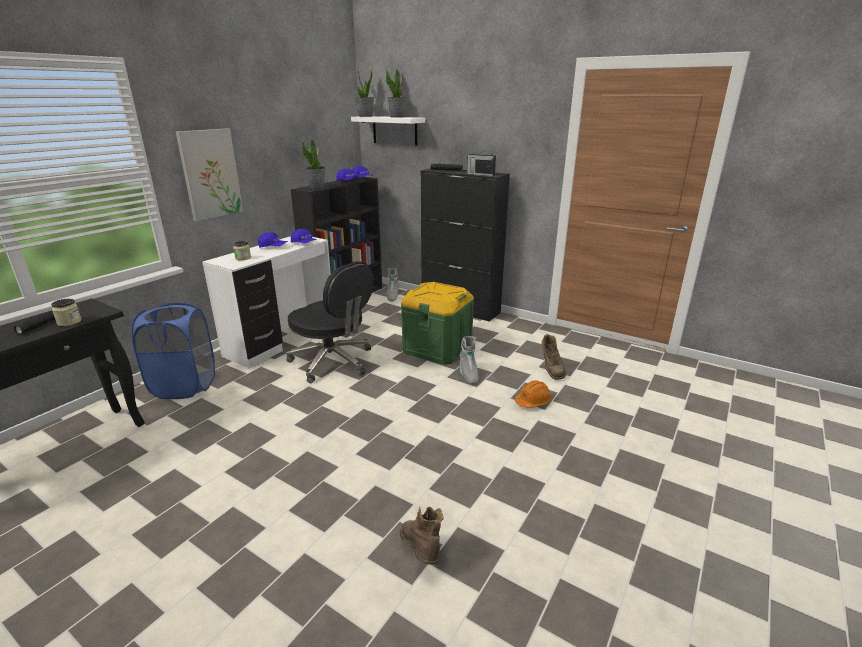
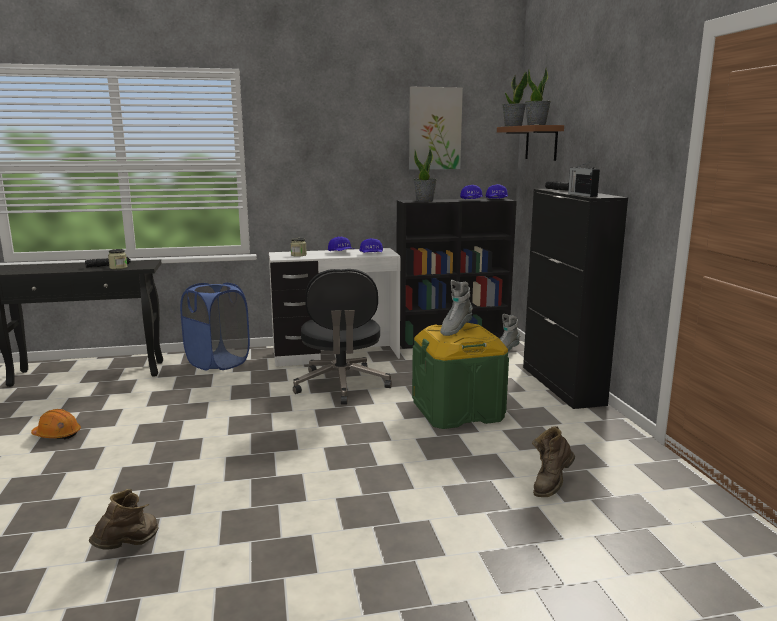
camera: 45 degrees right, 10 degrees down
picture [176,128,243,221] -> picture moved to [409,87,463,170]
white shelf [351,116,425,146] -> brown shelf [497,125,564,161]
grey boot [460,336,479,384] -> grey boot moved to [440,280,473,336]
orange hard hat [515,380,552,408] -> orange hard hat moved to [31,409,81,440]

